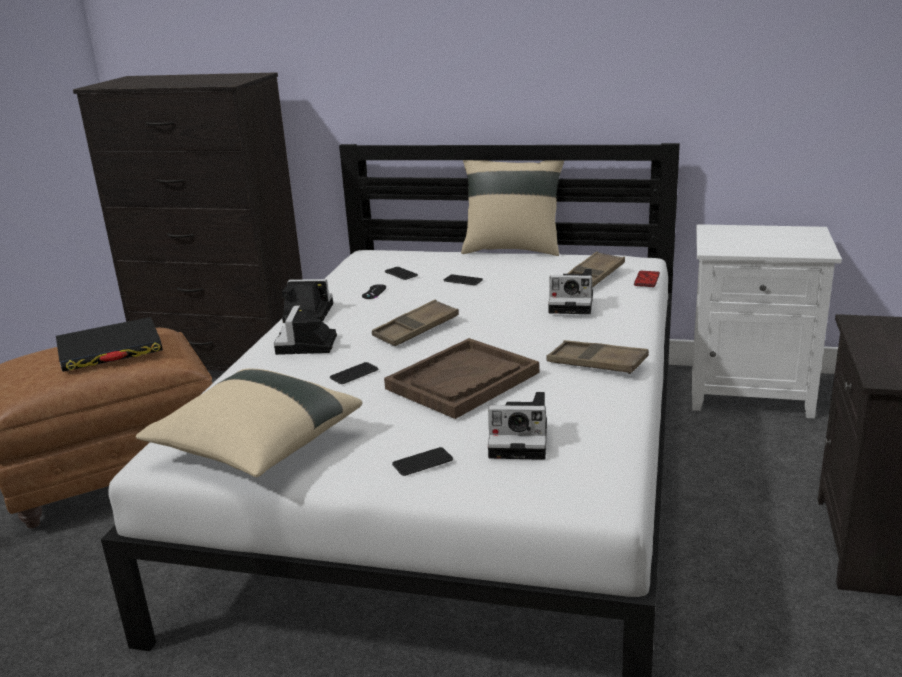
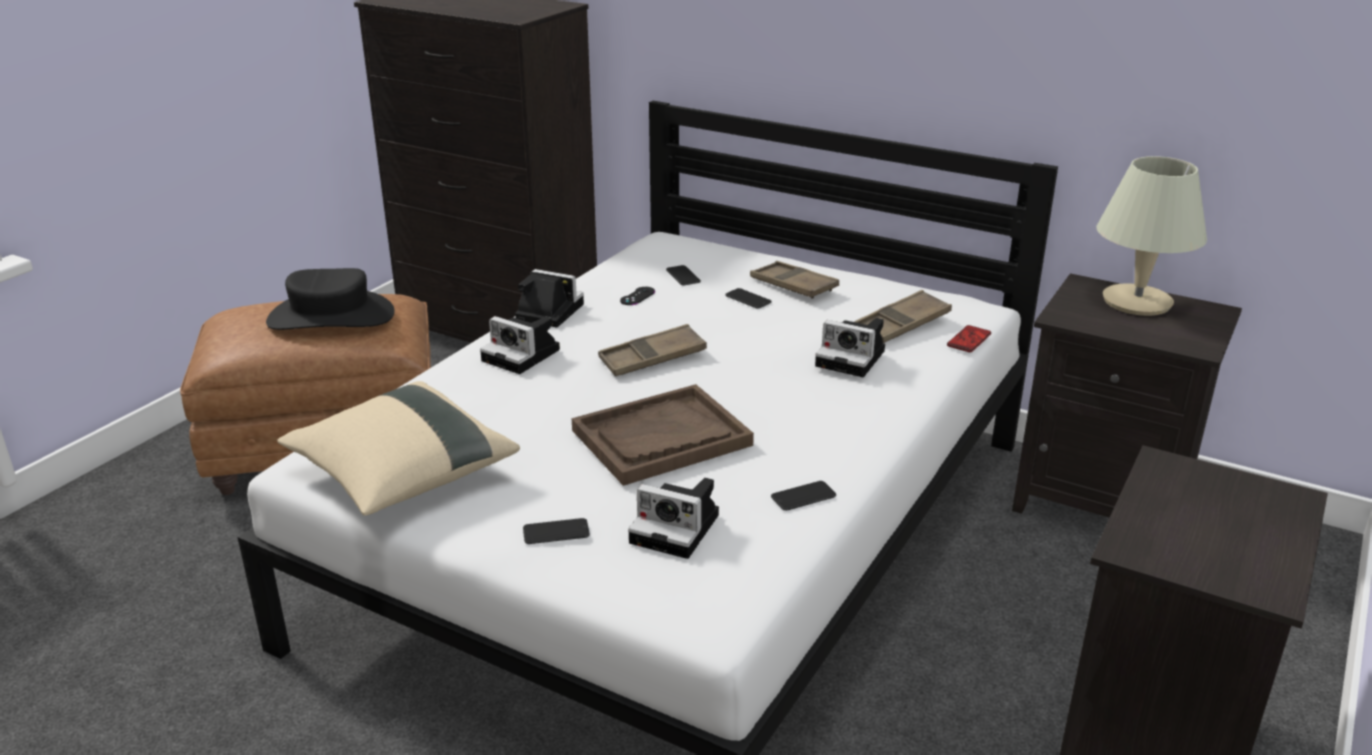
camera: 15 degrees right, 5 degrees up
black book [56,317,163,372] -> black hat [266,268,395,330]
camera [274,305,337,355] -> camera turned 75 degrees counterclockwise [480,316,560,374]
phone [330,362,378,384] -> phone moved to [771,481,836,511]
beige pillow [461,160,564,256] -> none
brown tray [546,340,649,374] -> brown tray moved to [750,261,839,299]
white nightstand [692,224,842,419] -> black nightstand [1012,273,1242,518]
none -> beige table lamp [1096,156,1207,316]

